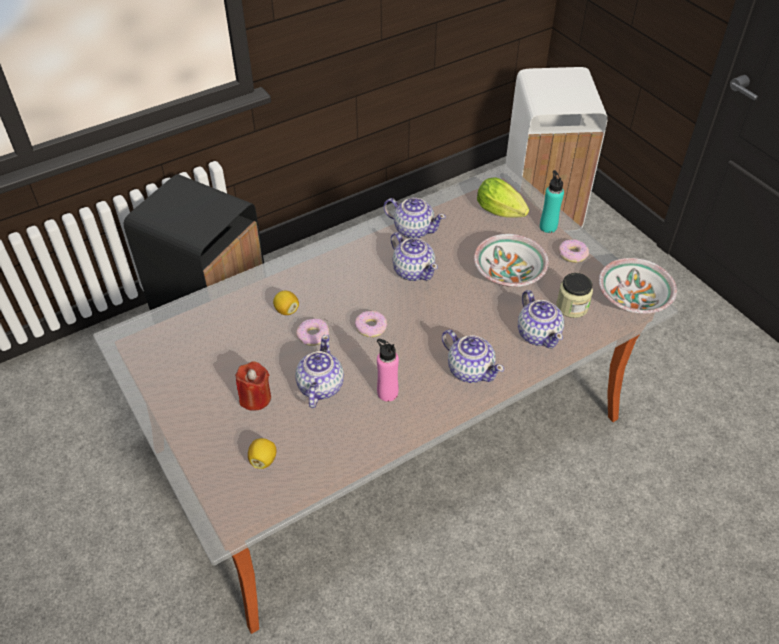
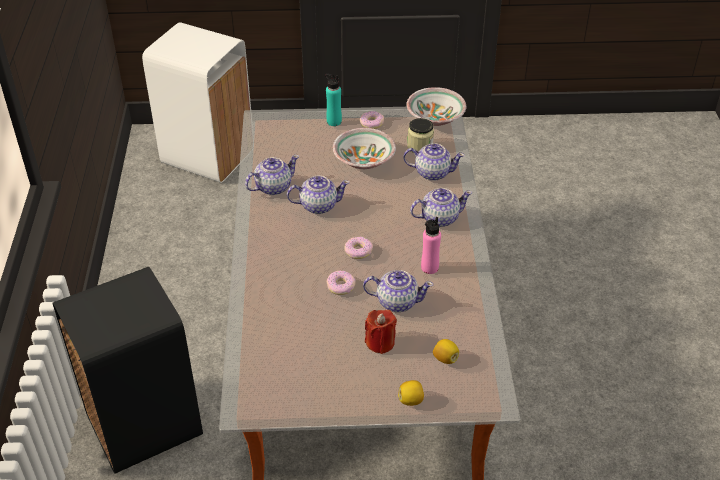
camera: 60 degrees left, 5 degrees down
lemon [273,291,299,315] -> lemon moved to [398,380,424,406]
teapot [295,335,344,408] -> teapot turned 150 degrees clockwise [363,270,433,312]
lettuce [477,177,529,218] -> none

